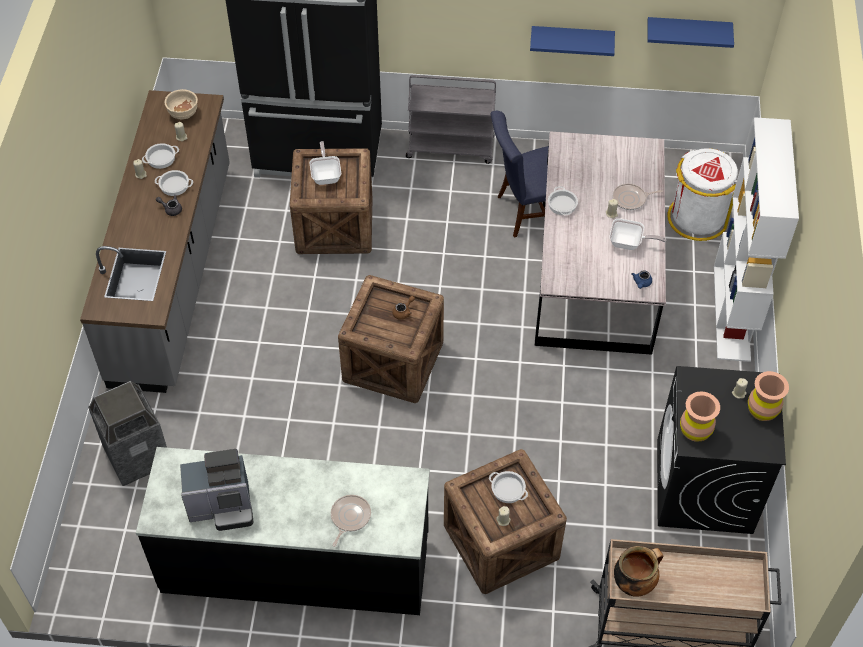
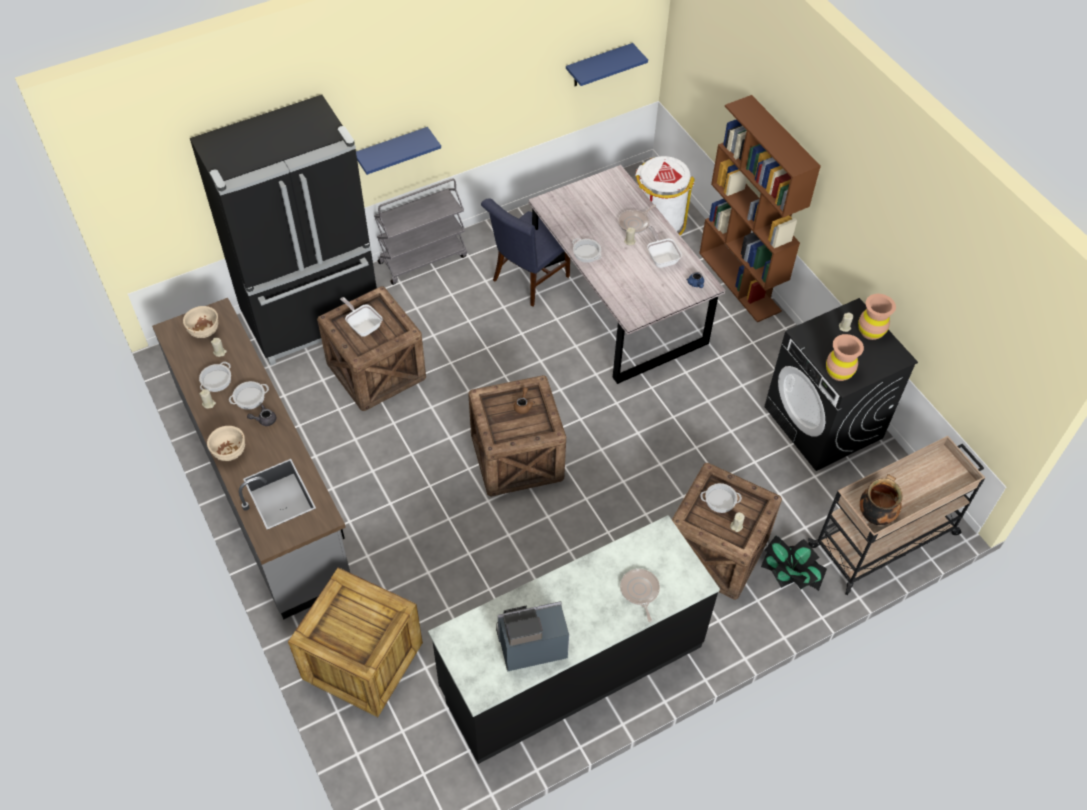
camera: 35 degrees left, 0 degrees up
trash can [88,381,167,486] -> crate [288,567,423,717]
coffee machine [180,449,253,531] -> coffee machine turned 150 degrees counterclockwise [496,601,569,672]
blue shelf [530,26,615,56] -> blue shelf moved to [356,127,441,175]
frying pan [610,218,666,250] -> frying pan turned 90 degrees counterclockwise [647,226,682,268]
white bookcase [714,117,799,362] -> brown bookcase [699,95,821,322]
none -> beige bowl [207,426,245,461]
none -> potted plant [761,536,827,591]

